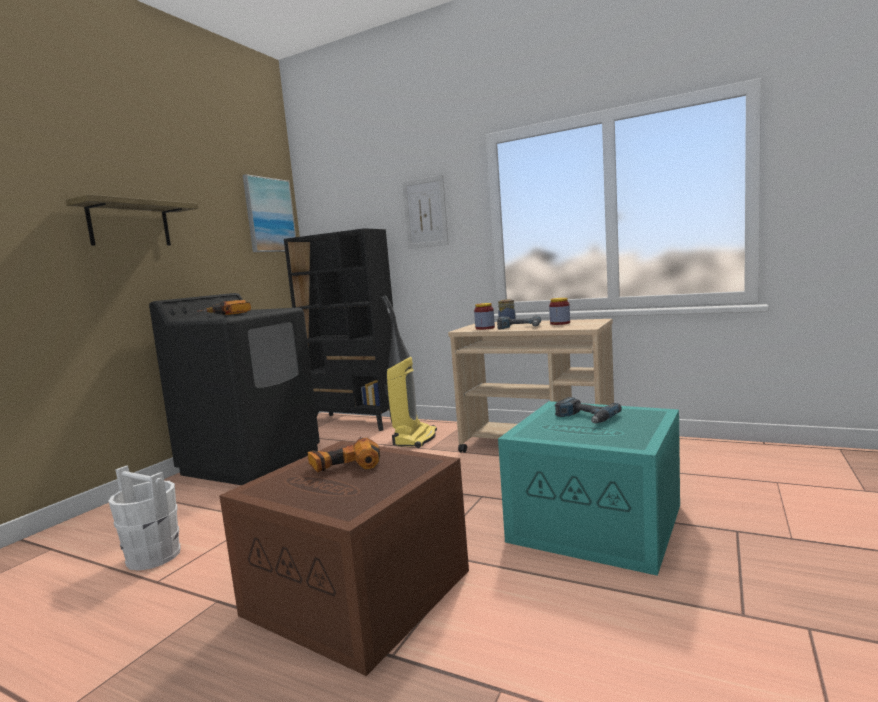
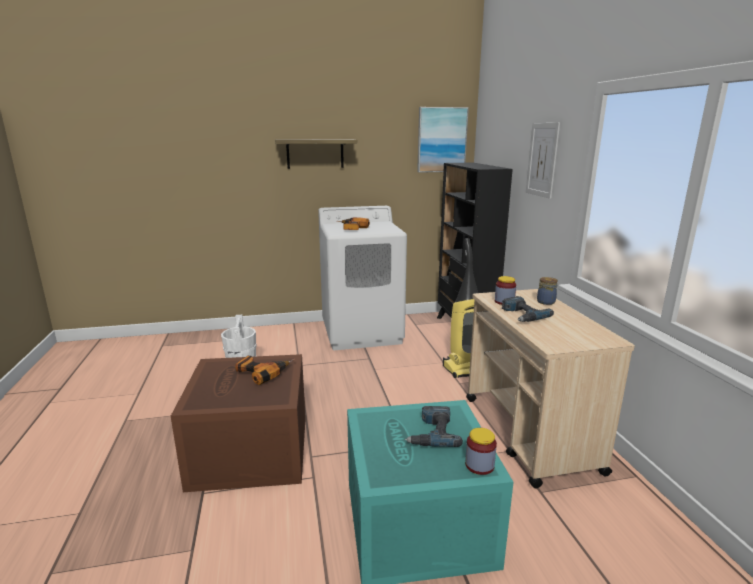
camera: 50 degrees right, 10 degrees up
black washing machine [149,293,320,485] -> white washing machine [318,206,407,350]
jar [549,298,570,325] -> jar moved to [465,428,497,475]

